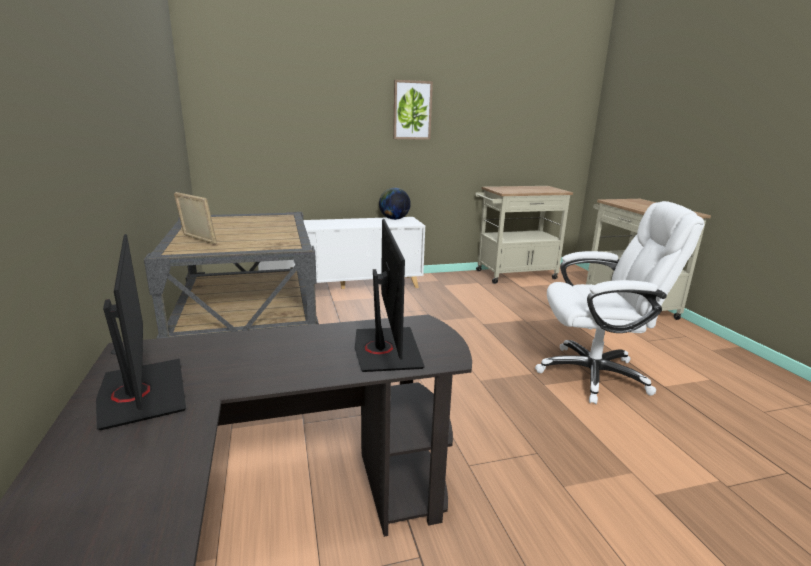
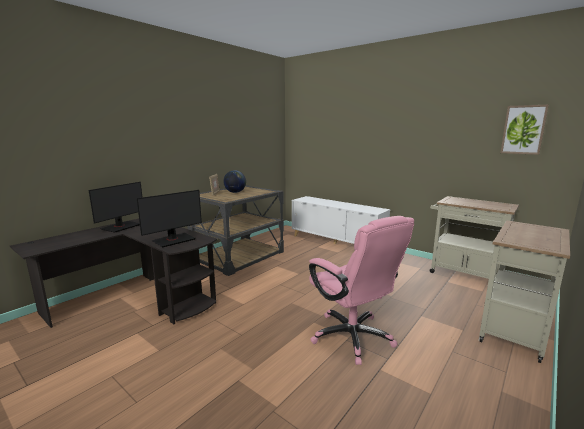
camera: 55 degrees right, 5 degrees down
globe [379,188,411,220] -> globe moved to [223,170,246,193]
picture [393,80,433,140] -> picture moved to [500,105,549,155]
white office chair [535,201,704,404] -> pink office chair [309,216,414,365]

